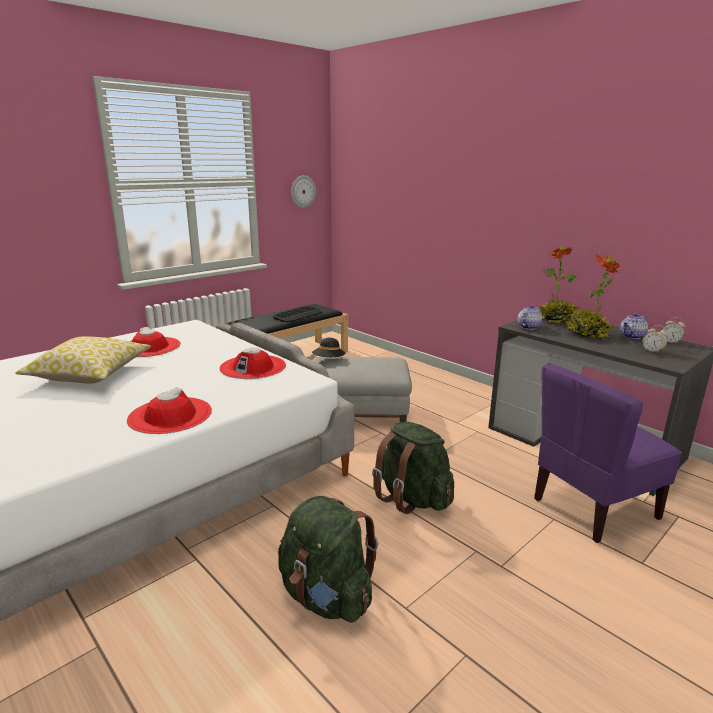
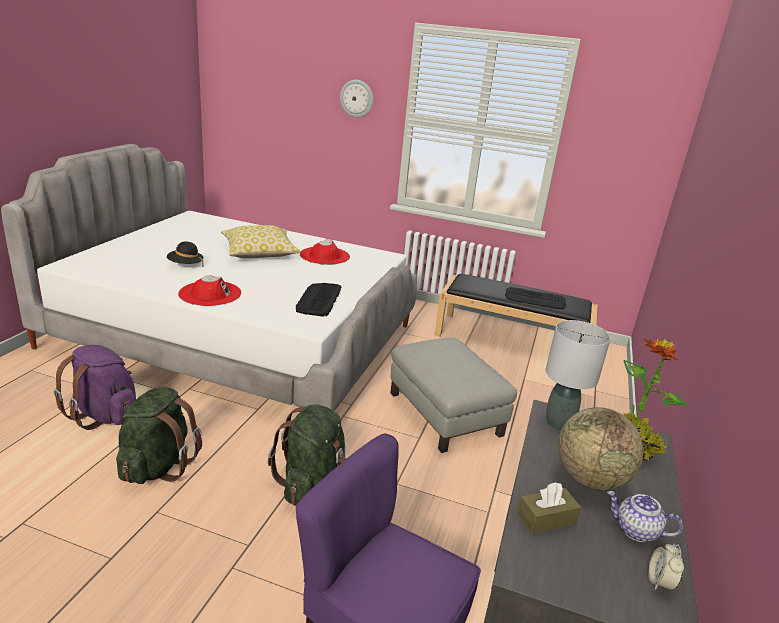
camera: 60 degrees right, 5 degrees up
red hat [220,348,286,379] -> keyboard [296,283,341,317]
wall clock [291,175,316,208] -> wall clock moved to [340,80,373,118]
black hat [312,338,345,357] -> black hat moved to [167,241,204,267]
teapot [518,305,542,330] -> grey table lamp [546,320,611,430]
potted plant [566,254,622,338] -> globe [558,407,644,490]
alarm clock [643,325,668,353] -> none
none -> purple backpack [54,345,136,430]
none -> brown tissue box [517,482,581,534]

